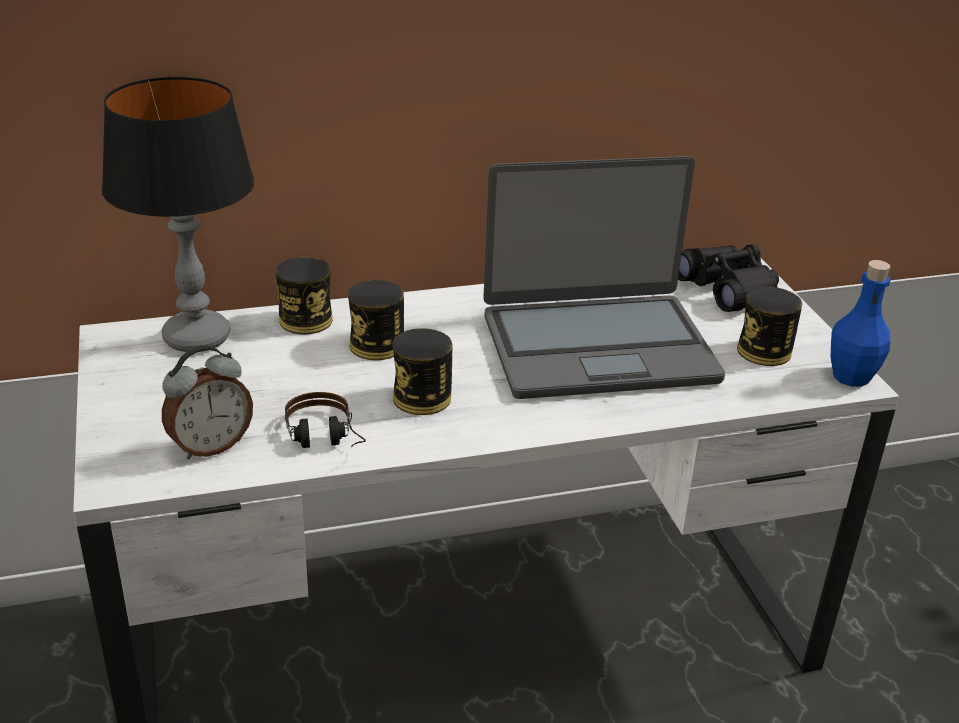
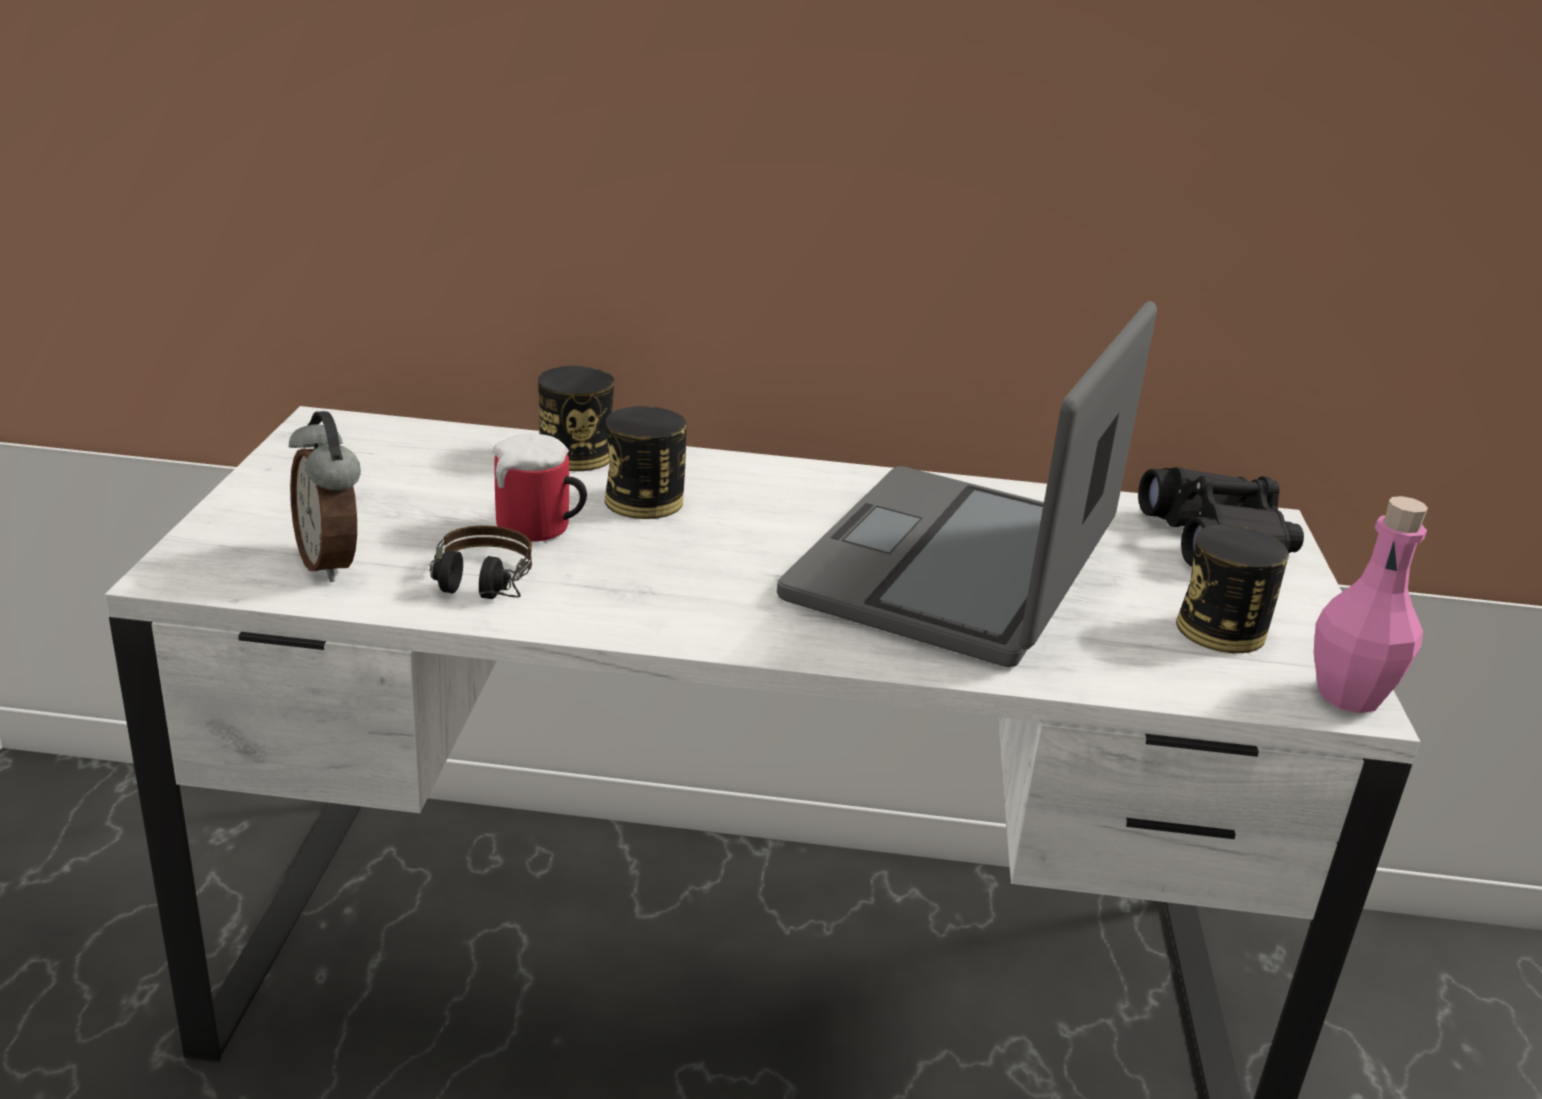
camera: 20 degrees right, 5 degrees down
table lamp [102,77,254,352] -> none
alarm clock [162,345,253,460] -> alarm clock turned 75 degrees clockwise [289,411,361,582]
can [392,328,452,415] -> none
laptop [483,156,725,399] -> laptop turned 105 degrees clockwise [777,301,1157,667]
blue bottle [831,260,890,387] -> pink bottle [1314,496,1428,713]
none -> mug [493,434,587,542]

